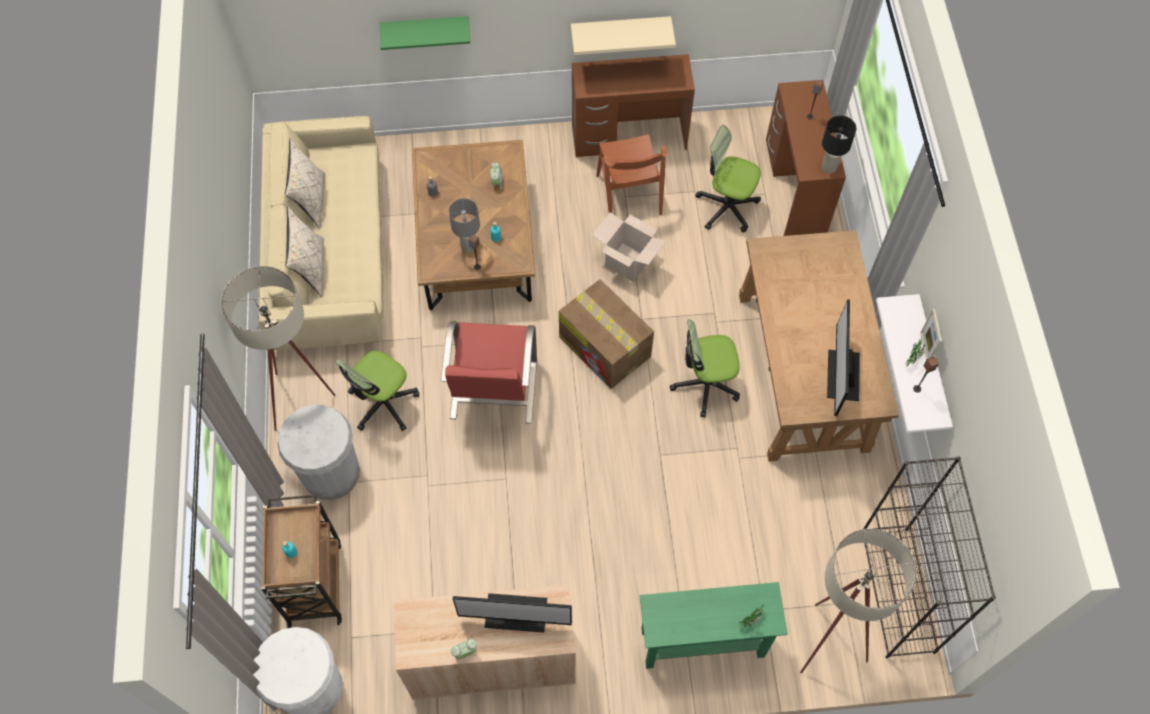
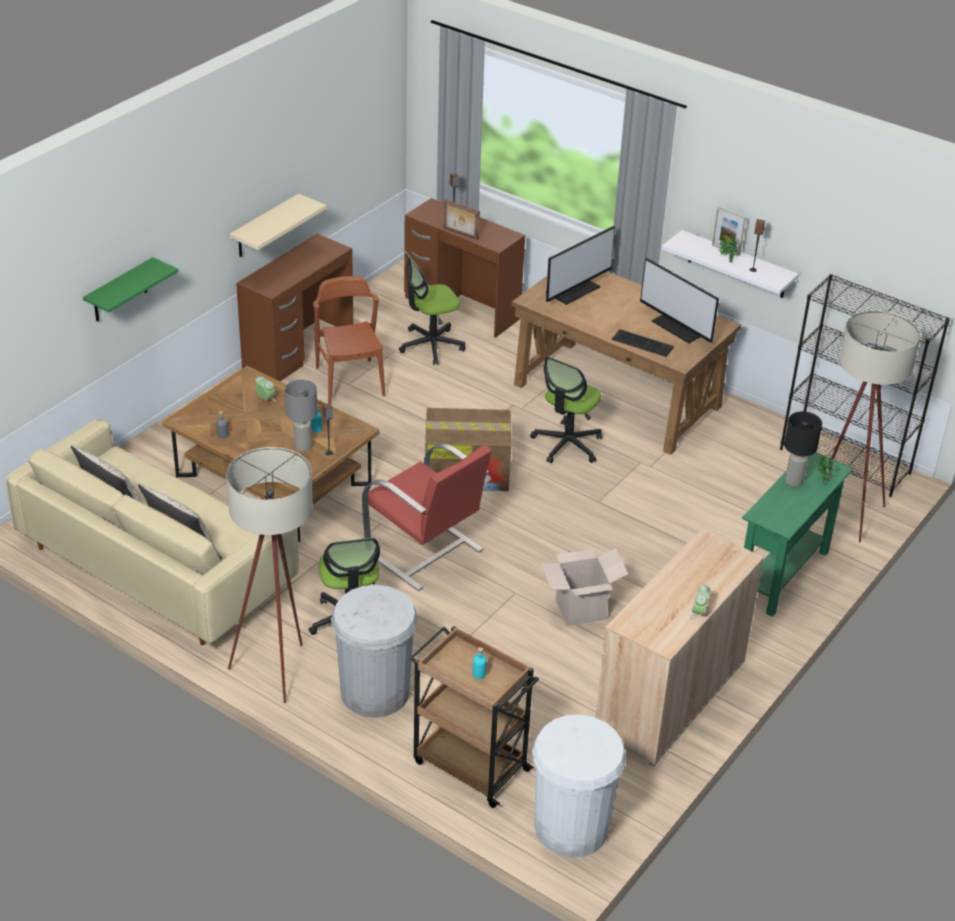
camera: 50 degrees left, 25 degrees down
monitor [453,593,572,633] -> monitor moved to [546,226,615,305]
cardboard box [592,212,666,282] -> cardboard box moved to [540,548,628,626]
brown chair [596,134,667,215] -> brown chair turned 135 degrees counterclockwise [313,276,385,404]
black table lamp [822,116,856,174] -> black table lamp moved to [784,411,822,487]
none -> picture frame [444,200,480,240]
none -> keyboard [612,329,674,357]

